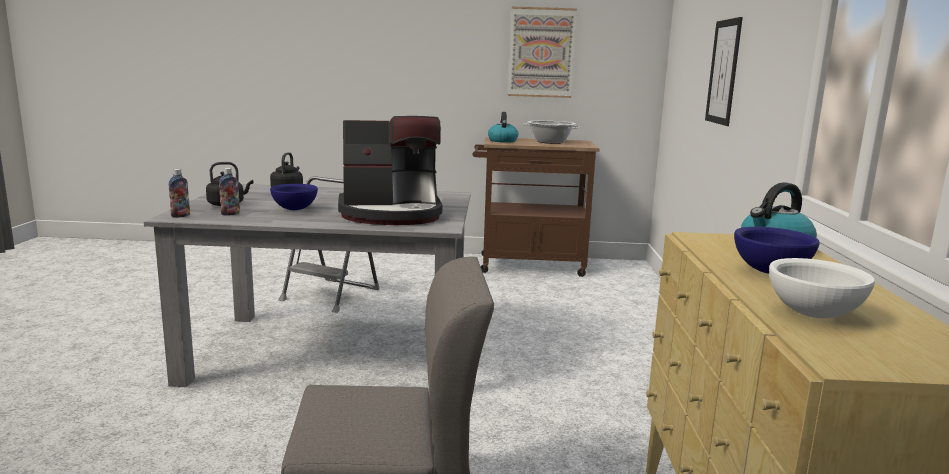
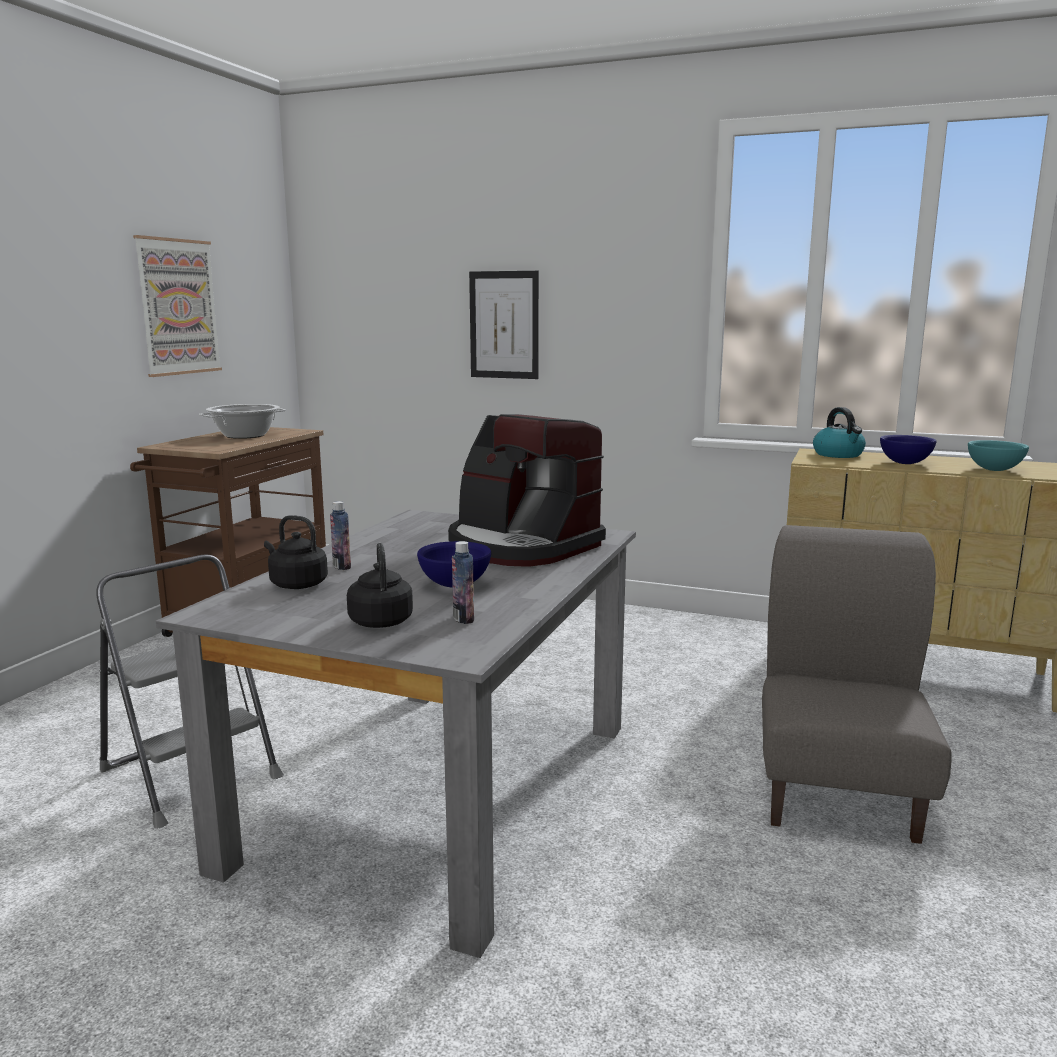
camera: 70 degrees left, 0 degrees up
bottle [169,169,190,218] -> bottle moved to [330,501,351,570]
coffee machine [338,116,442,225] -> coffee machine turned 120 degrees clockwise [448,414,606,567]
kettle [488,112,518,143] -> none
white bowl [769,258,875,318] -> turquoise bowl [968,440,1029,471]

